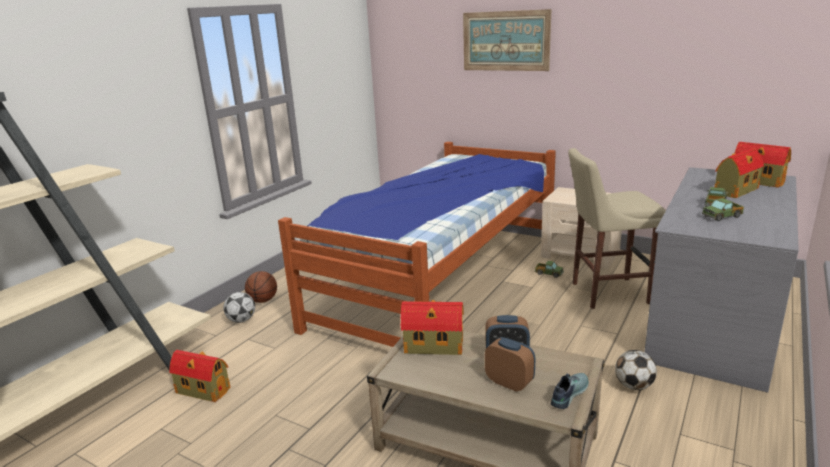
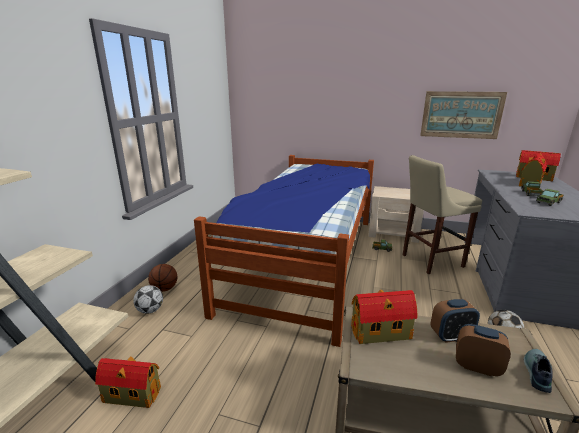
camera: 15 degrees left, 0 degrees up
picture [463,9,551,71] -> picture moved to [420,91,507,139]

